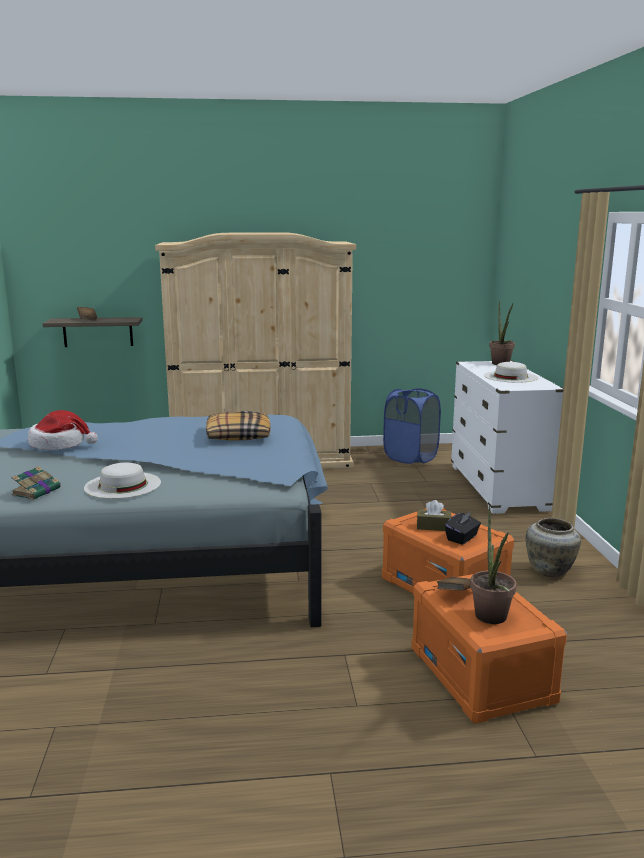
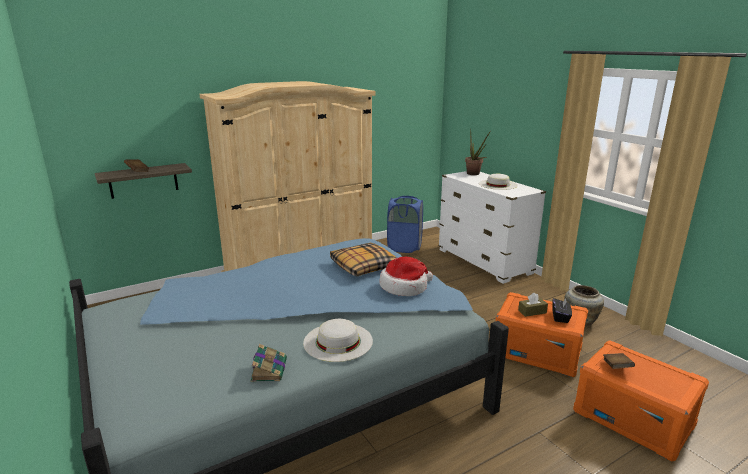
camera: 25 degrees left, 5 degrees up
hat [28,410,98,450] -> hat moved to [379,257,433,296]
potted plant [470,505,517,624] -> none

